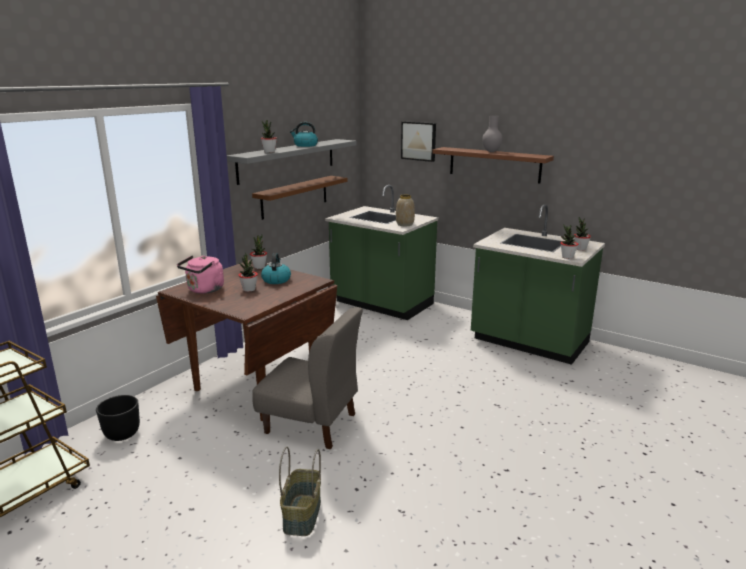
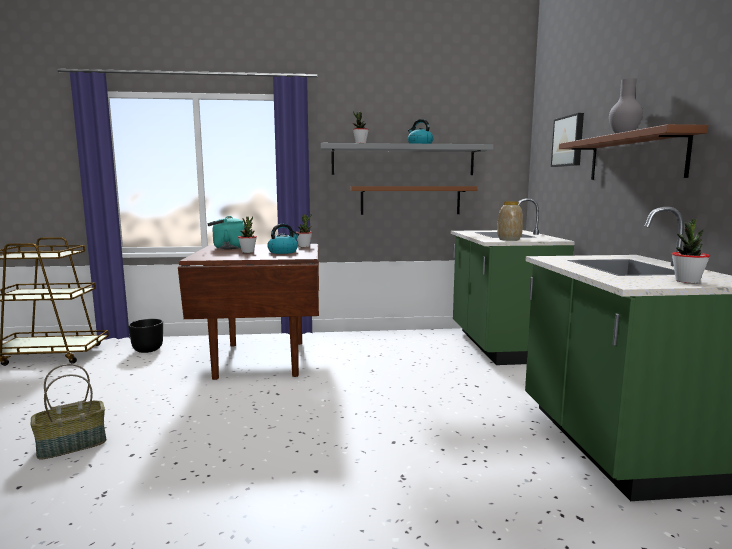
camera: 50 degrees right, 10 degrees down
pink kettle [177,255,224,294] -> turquoise kettle [207,216,245,249]
grey chair [252,307,363,449] -> none
potted plant [561,225,578,259] -> none

